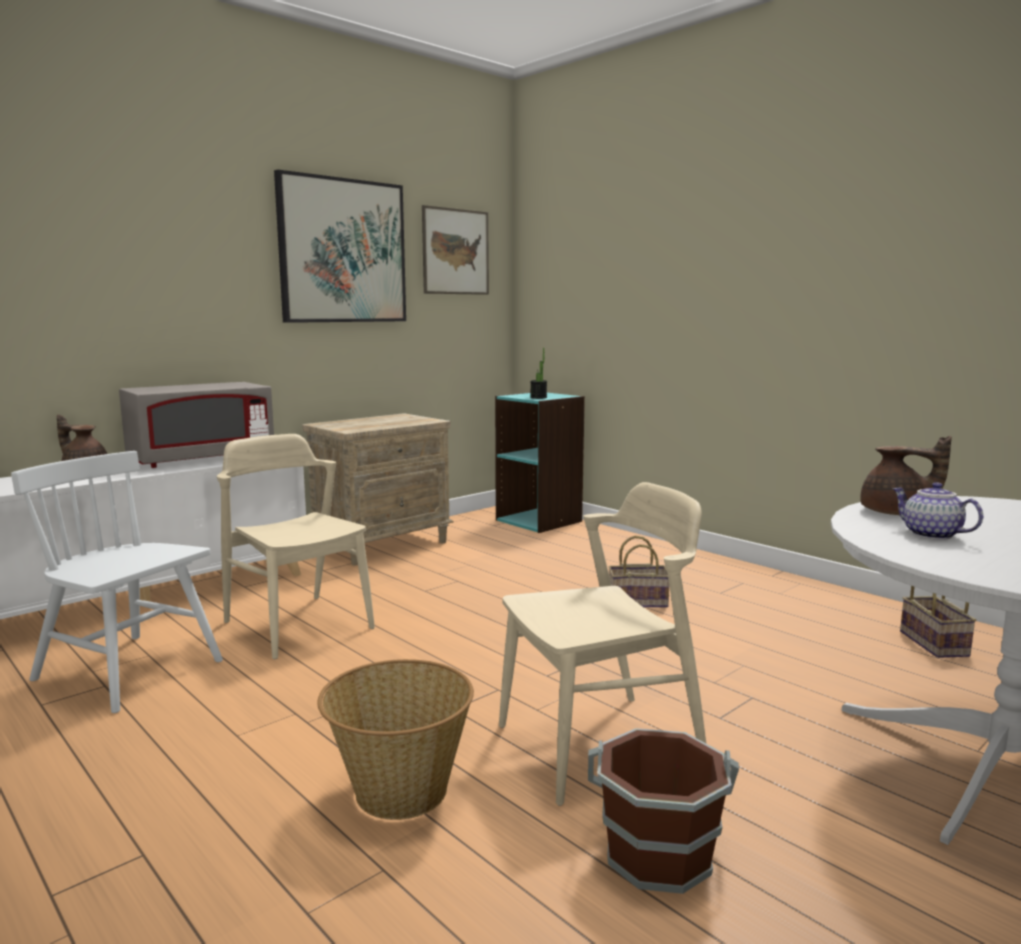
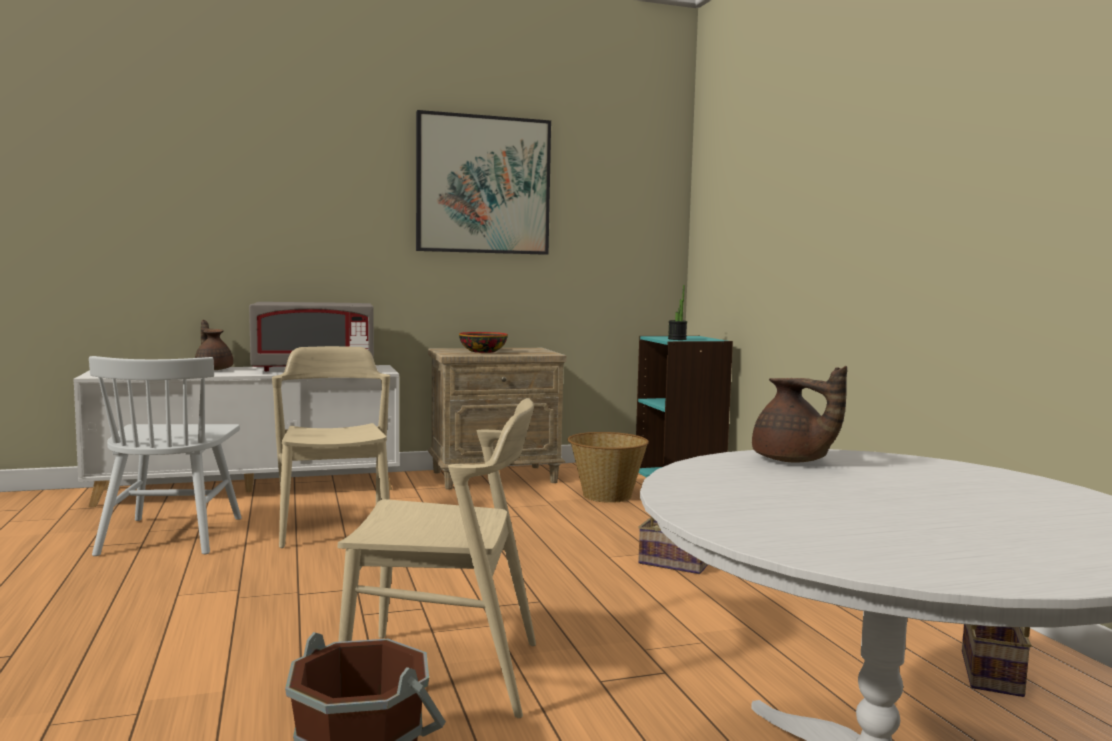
camera: 25 degrees right, 5 degrees down
white chair [11,451,223,713] -> white chair turned 150 degrees counterclockwise [89,356,242,556]
basket [317,659,474,820] -> basket moved to [568,432,649,503]
picture [422,205,489,295] -> none
teapot [892,482,983,540] -> none
none -> bowl [459,332,508,353]

